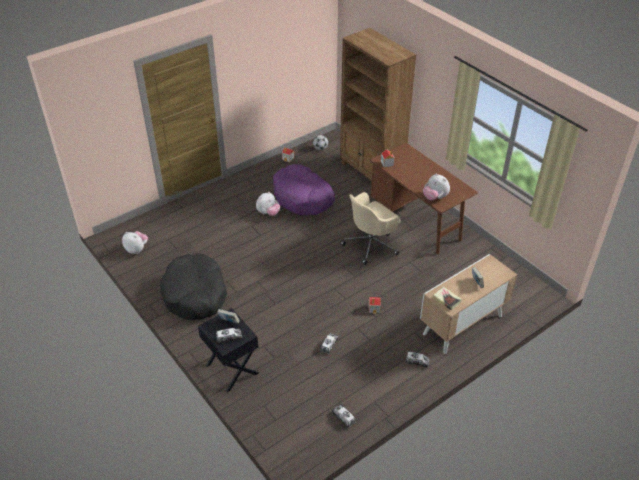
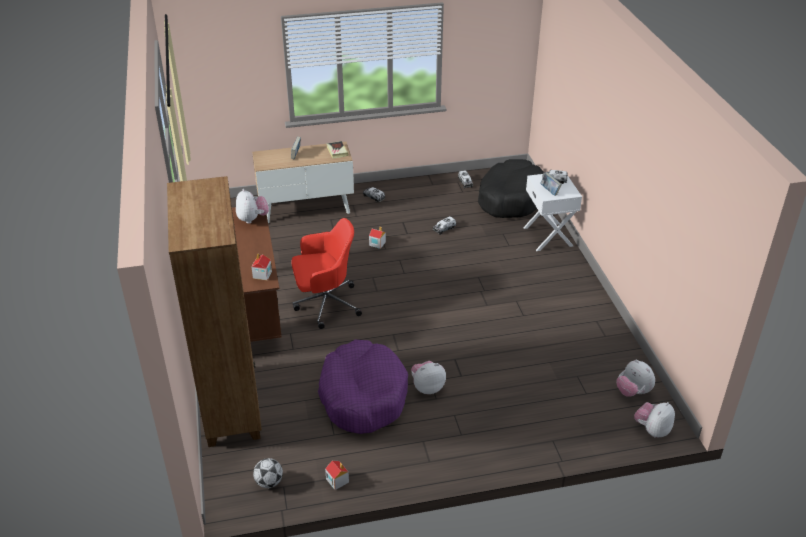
camera: 155 degrees left, 5 degrees down
black dog bed [160,253,227,320] -> black dog bed moved to [478,159,543,218]
black nightstand [198,308,259,392] -> white nightstand [523,174,582,251]
beige office chair [340,192,401,265] -> red office chair [291,218,362,329]
none -> plush toy [634,402,675,438]

